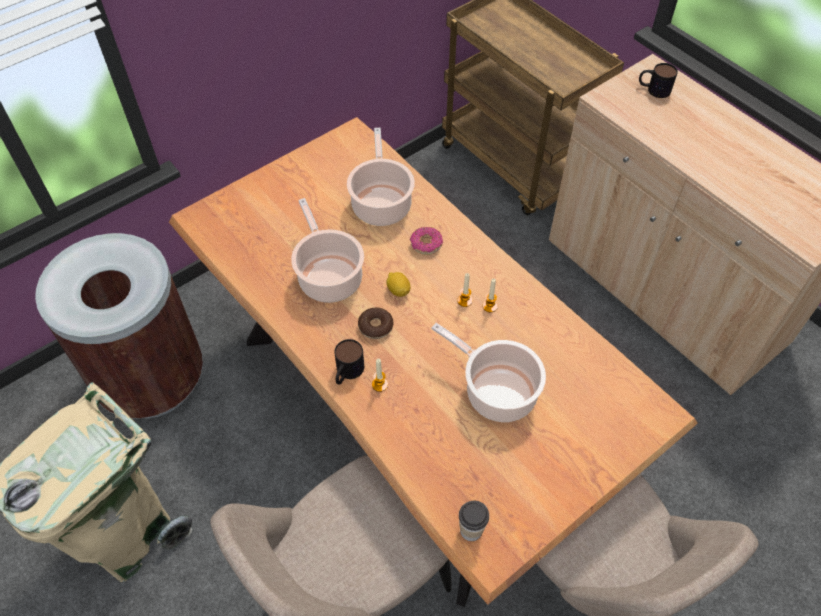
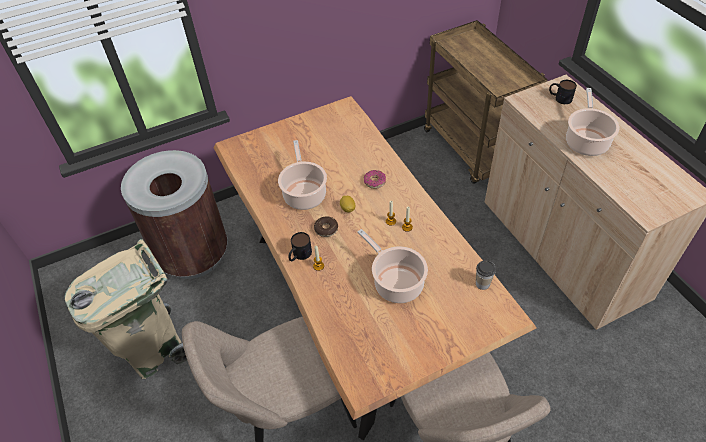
camera: 15 degrees right, 5 degrees down
cooking pot [347,128,415,226] -> cooking pot moved to [566,88,619,156]
cup [459,501,489,541] -> cup moved to [476,260,496,290]

